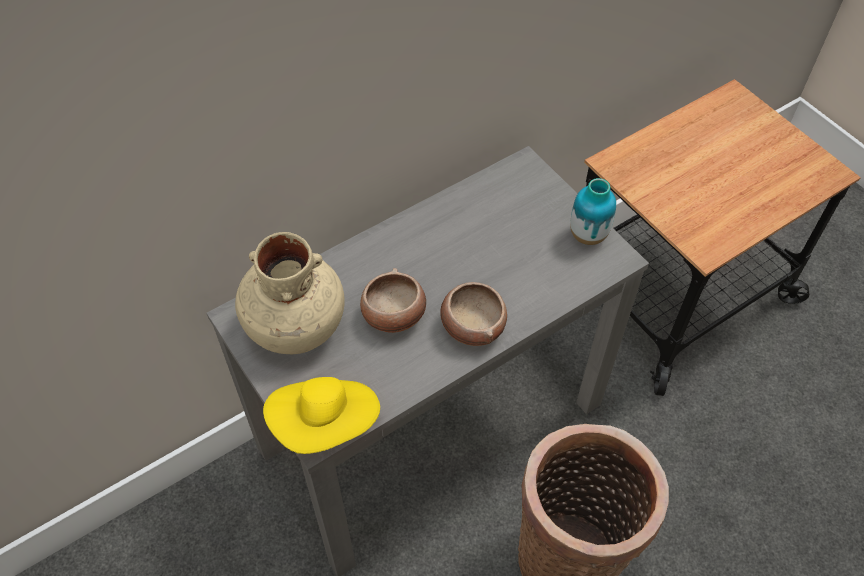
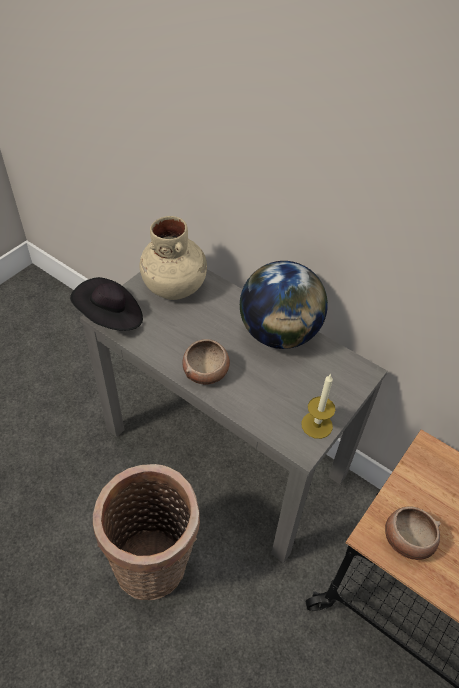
camera: 70 degrees right, 5 degrees down
yellow hat [263,377,380,454] -> black hat [70,277,143,331]
bowl [360,268,426,333] -> bowl moved to [385,506,441,560]
vase [570,178,616,245] -> candle [301,374,335,439]
none -> globe [240,261,328,349]

